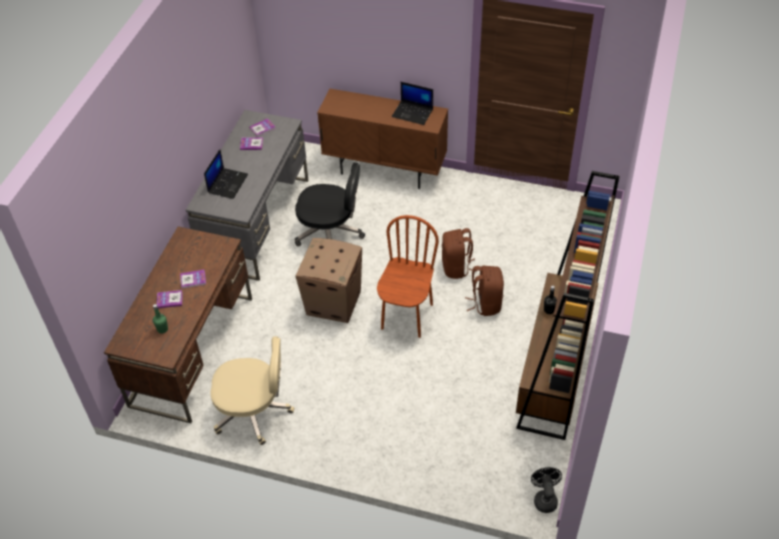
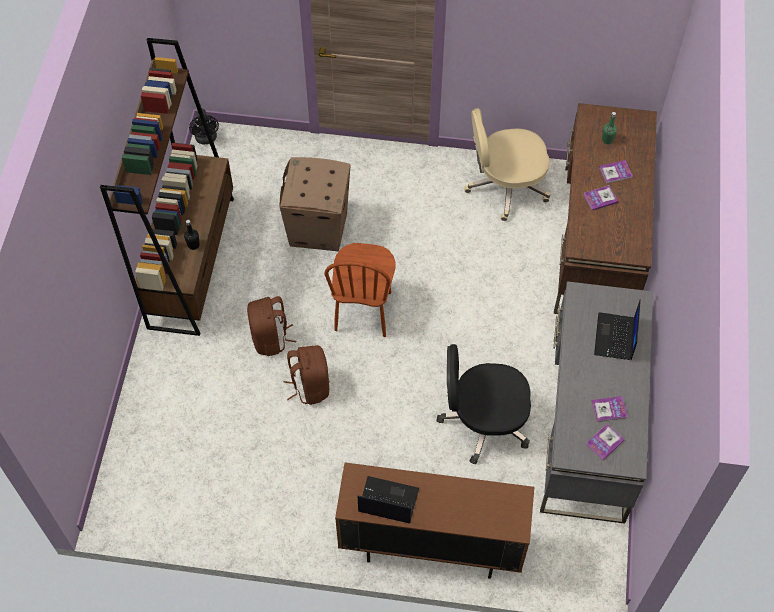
camera: 170 degrees right, 10 degrees up
cardboard box [295,238,362,323] -> cardboard box moved to [280,157,351,251]

